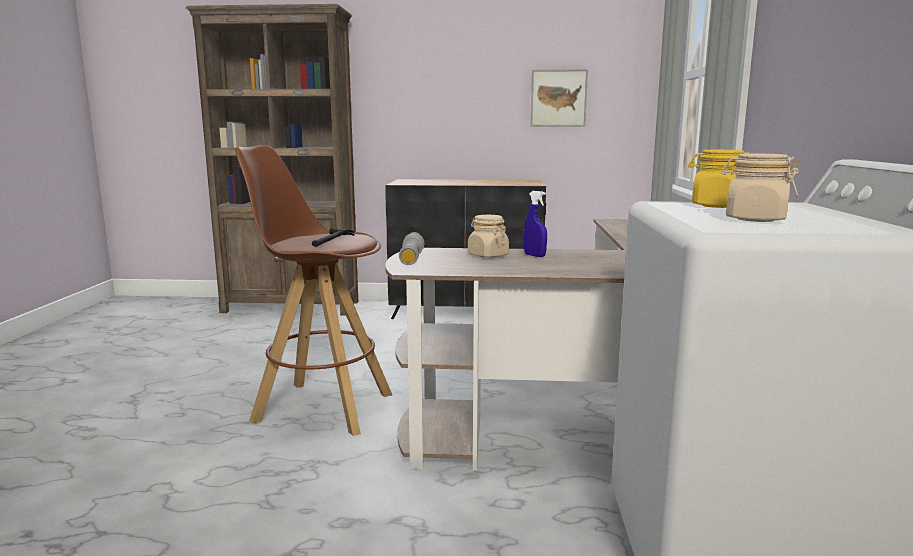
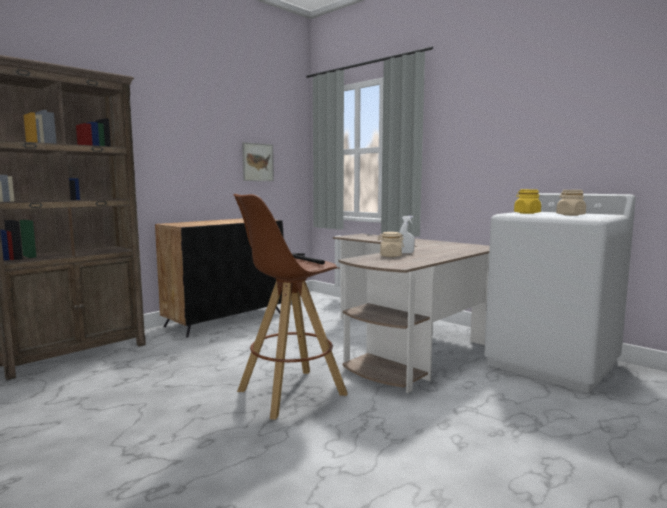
camera: 50 degrees left, 5 degrees down
grey flashlight [399,232,424,265] -> none
blue spray bottle [524,191,547,257] -> white spray bottle [399,216,415,253]

